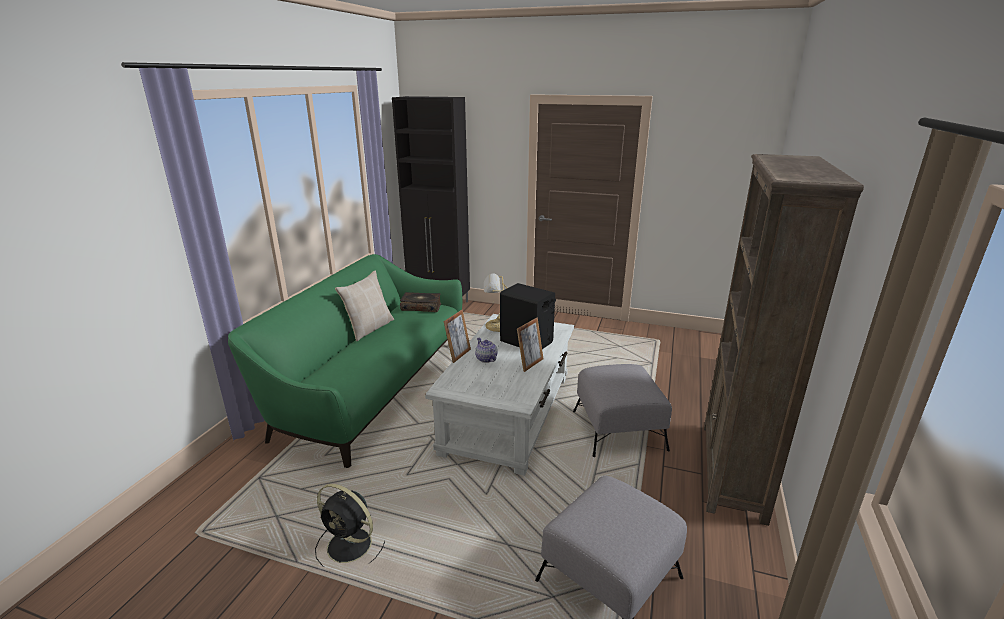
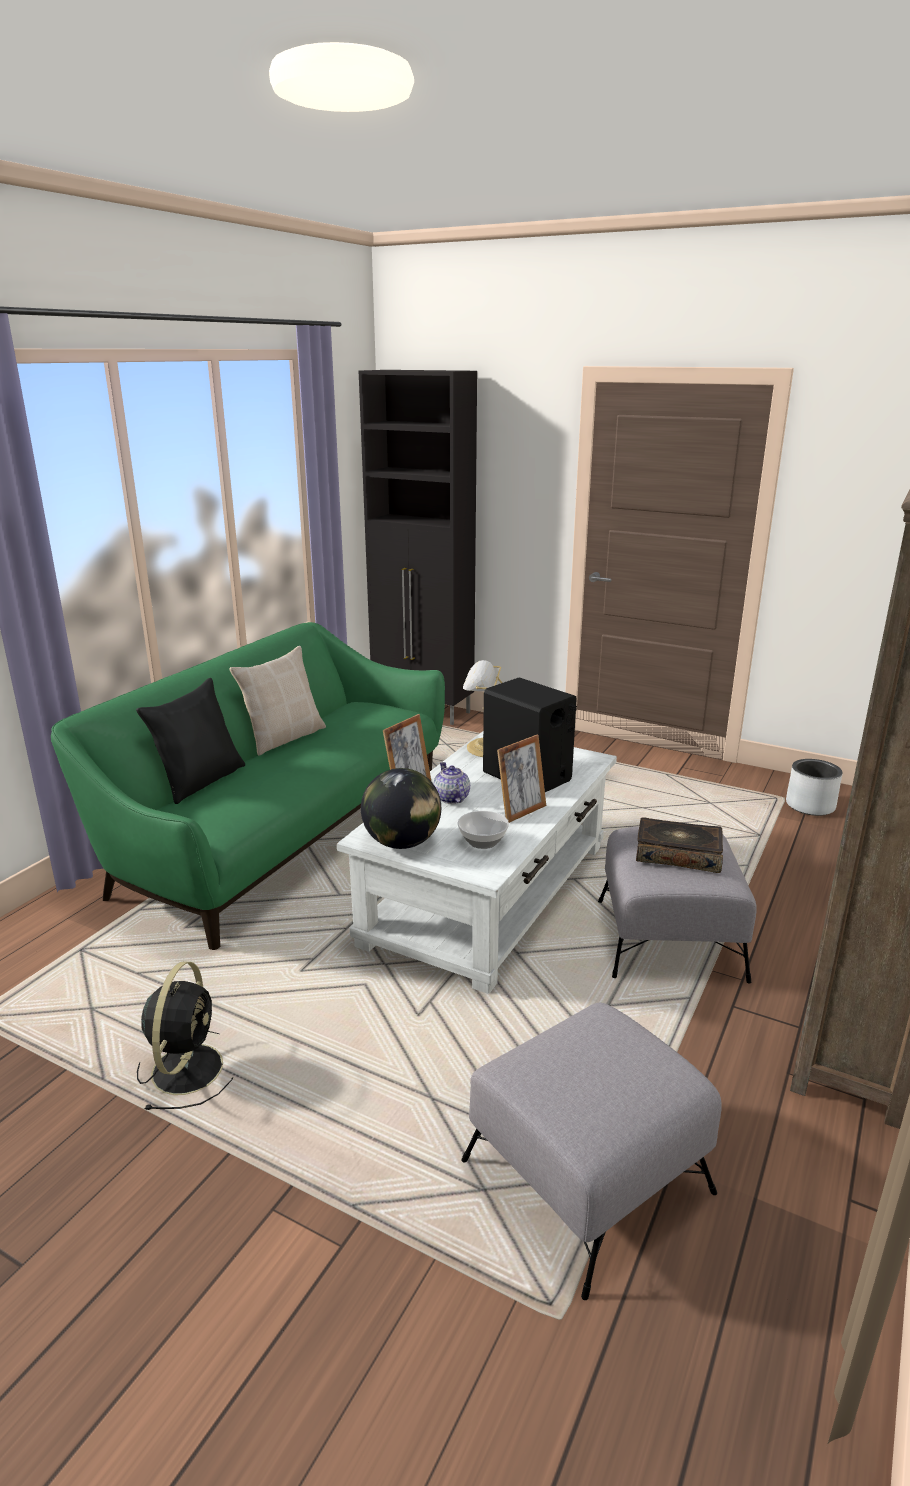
camera: 10 degrees right, 0 degrees up
black fan [315,484,385,567] -> black fan turned 120 degrees counterclockwise [137,961,233,1110]
book [400,292,441,312] -> book moved to [636,817,723,873]
none -> black pillow [136,678,245,804]
none -> globe [361,768,441,849]
none -> bowl [457,811,509,849]
none -> grey planter [786,759,843,816]

